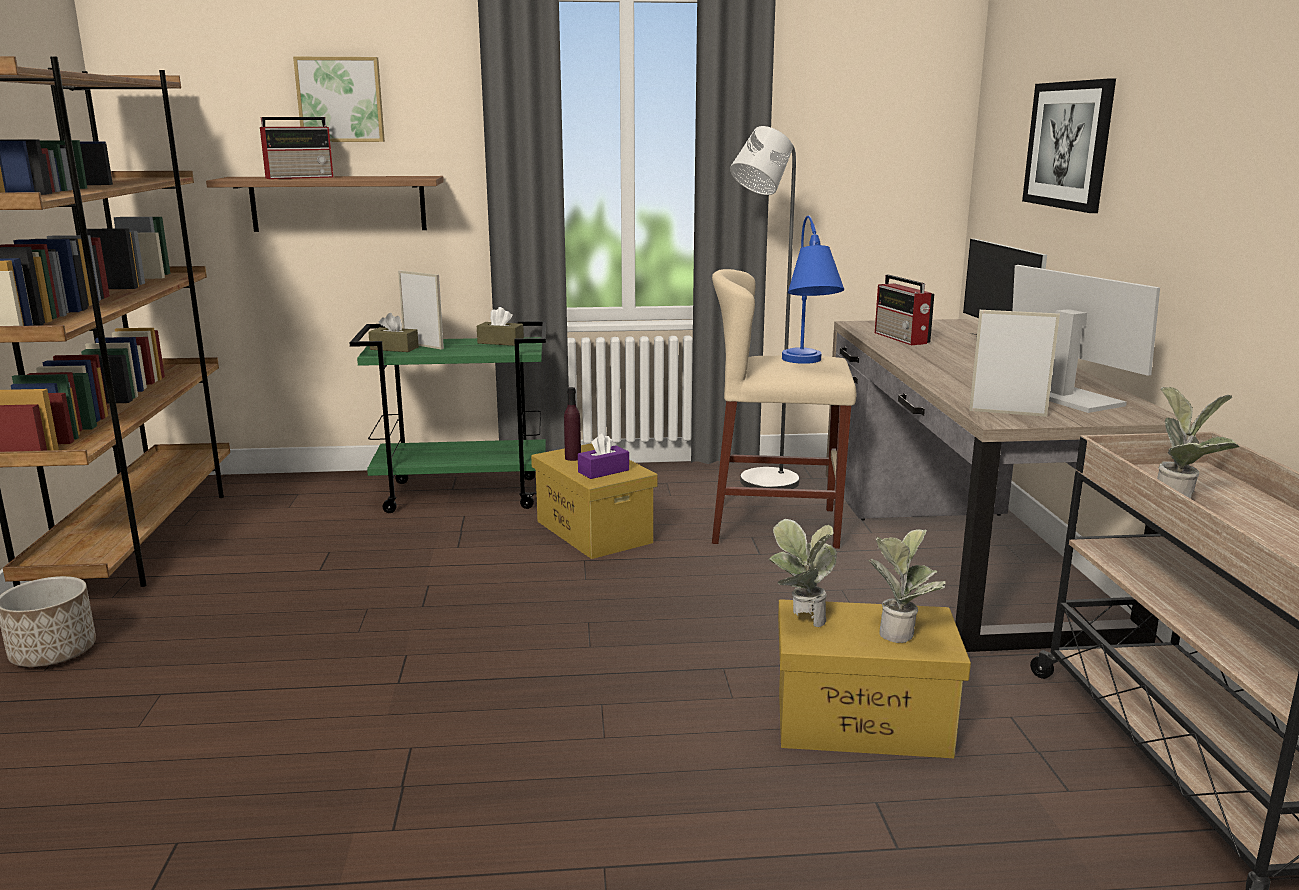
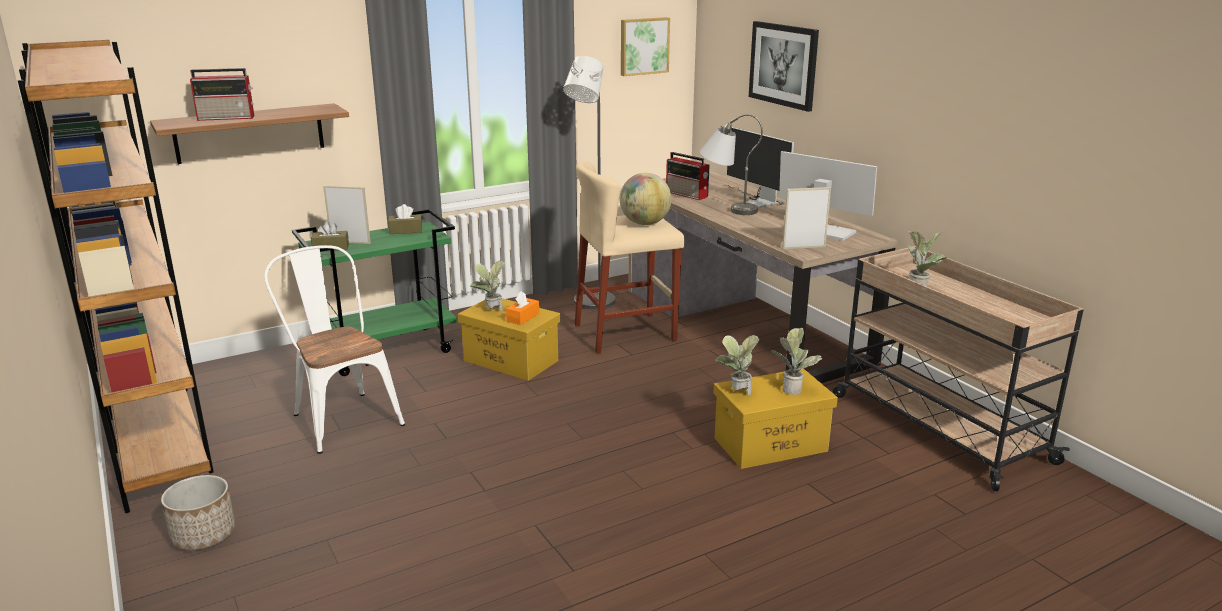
camera: 25 degrees left, 5 degrees up
radio [260,117,333,179] -> radio turned 45 degrees clockwise [190,68,254,121]
picture [293,57,385,142] -> picture moved to [621,17,670,76]
purple bottle [564,387,581,461] -> potted plant [470,260,504,311]
purple tissue box [578,433,629,479] -> orange tissue box [506,291,539,325]
blue table lamp [782,215,844,364] -> globe [620,173,672,225]
none -> white chair [264,245,405,454]
none -> grey table lamp [700,114,763,215]

